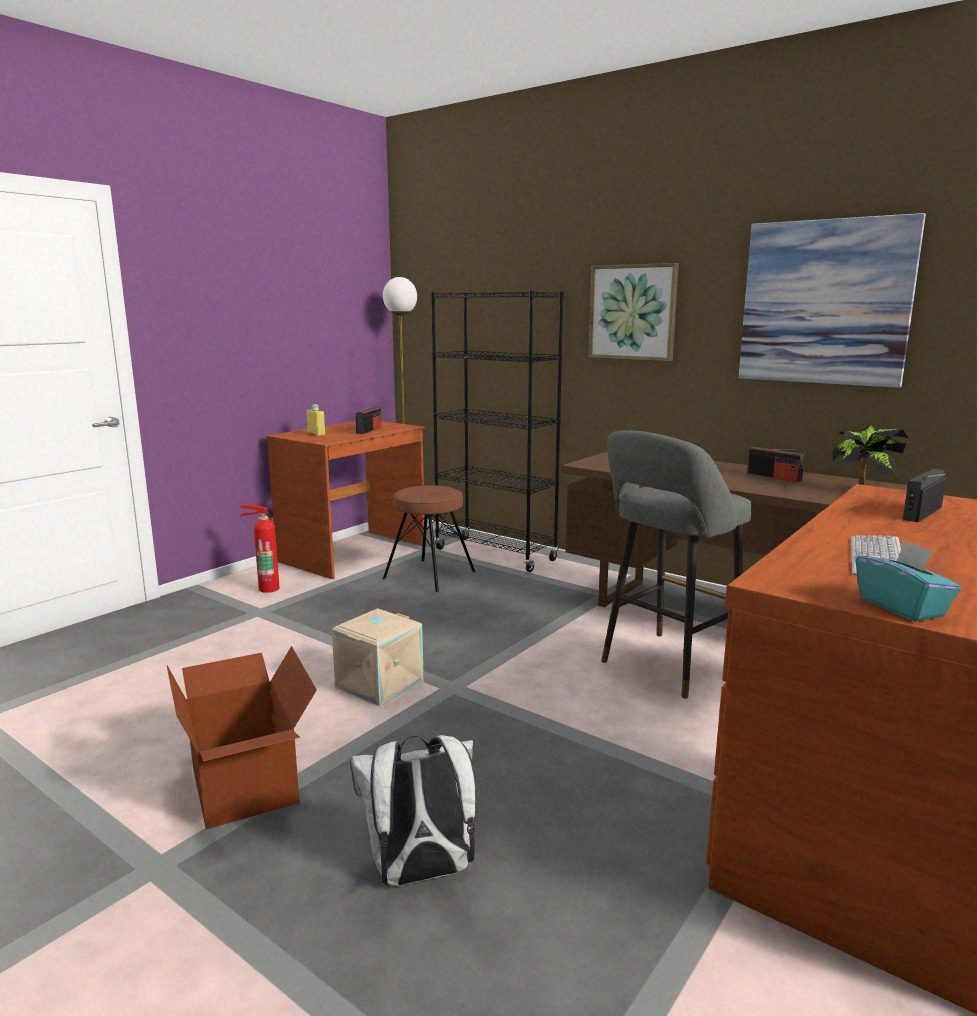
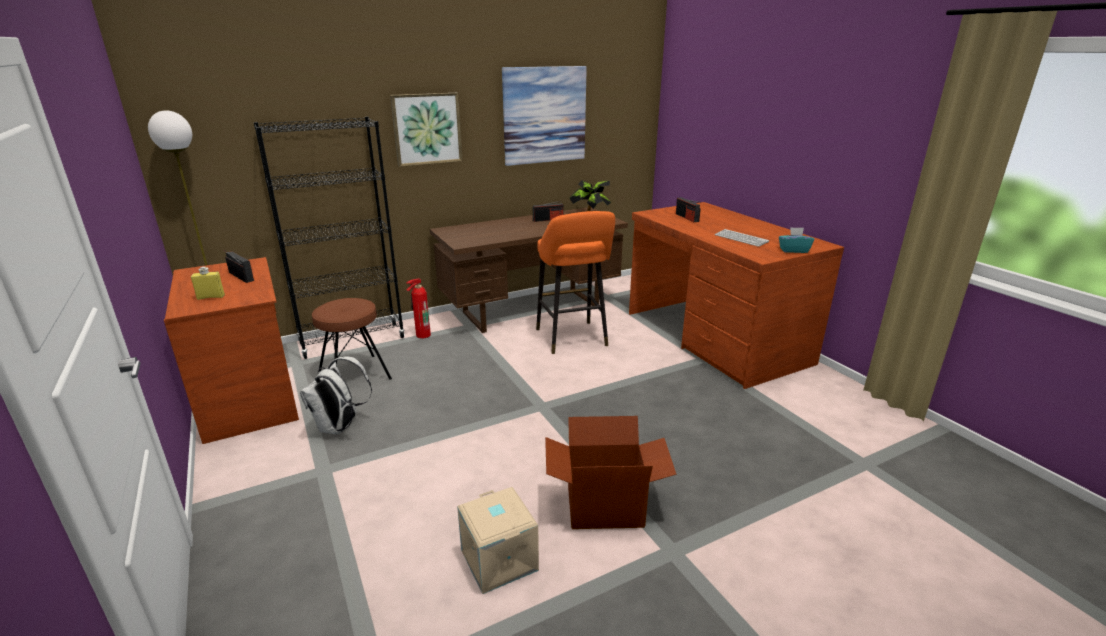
camera: 65 degrees left, 10 degrees up
fire extinguisher [240,504,280,593] -> fire extinguisher moved to [406,279,431,338]
beige storage box [332,608,424,706] -> beige storage box moved to [457,487,539,594]
white backpack [350,735,477,886] -> white backpack moved to [300,356,372,435]
grey stool [601,430,752,699] -> orange stool [536,211,615,354]

